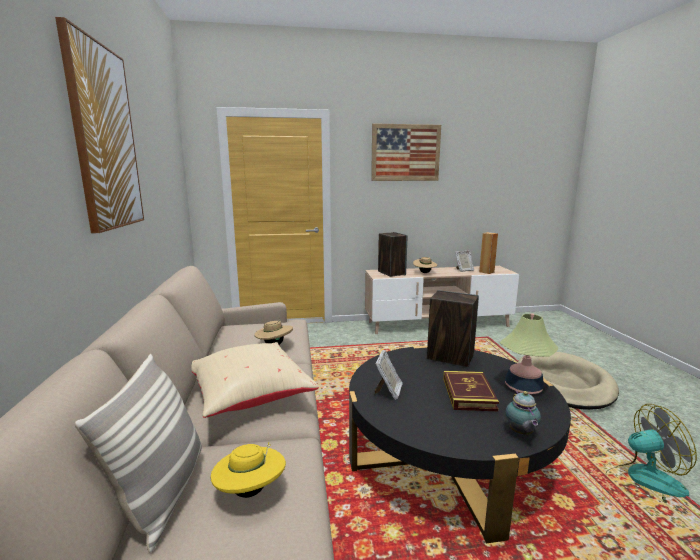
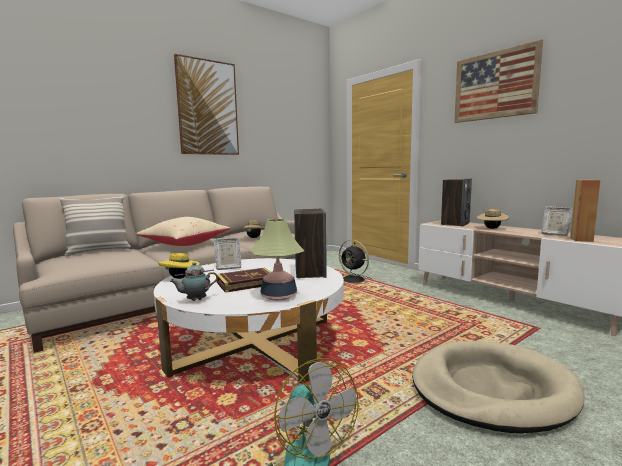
camera: 60 degrees right, 5 degrees down
yellow hat [211,442,286,498] -> yellow hat moved to [158,253,200,279]
black coffee table [349,346,571,543] -> white coffee table [154,258,344,384]
none -> black fan [339,240,373,283]

